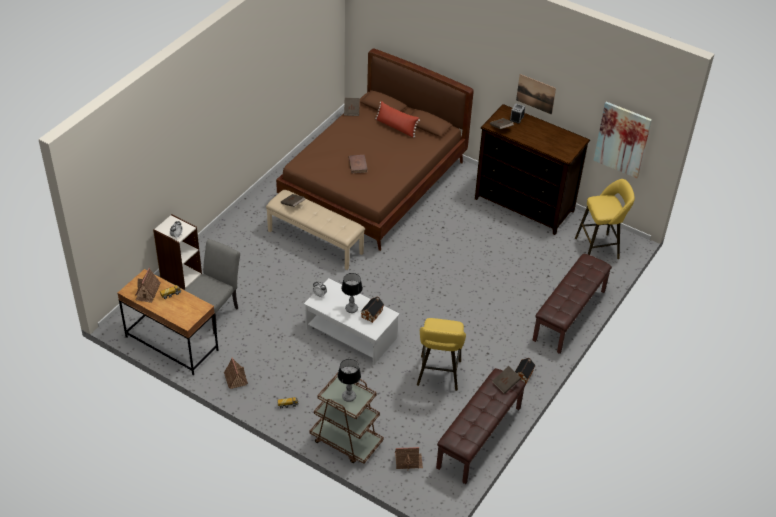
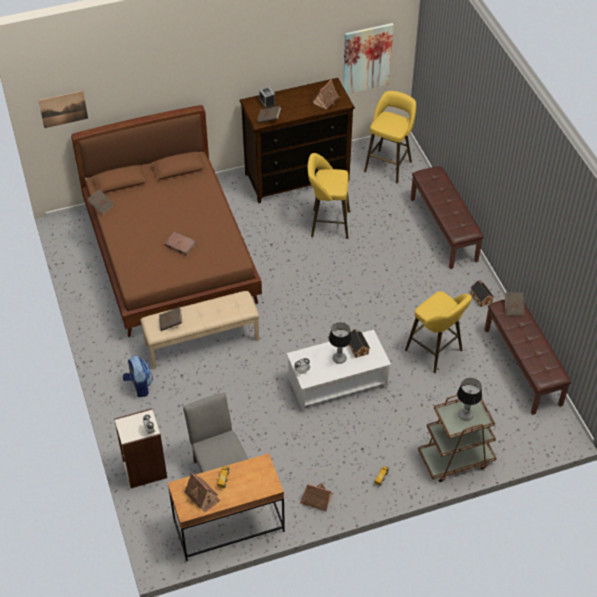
camera: 50 degrees left, 5 degrees up
red pillow [375,101,420,138] -> none
toy house [395,447,423,471] -> toy house moved to [312,80,340,110]
picture [516,74,556,115] -> picture moved to [38,91,88,128]
none -> backpack [123,355,153,397]
none -> yellow stool [308,153,350,239]

